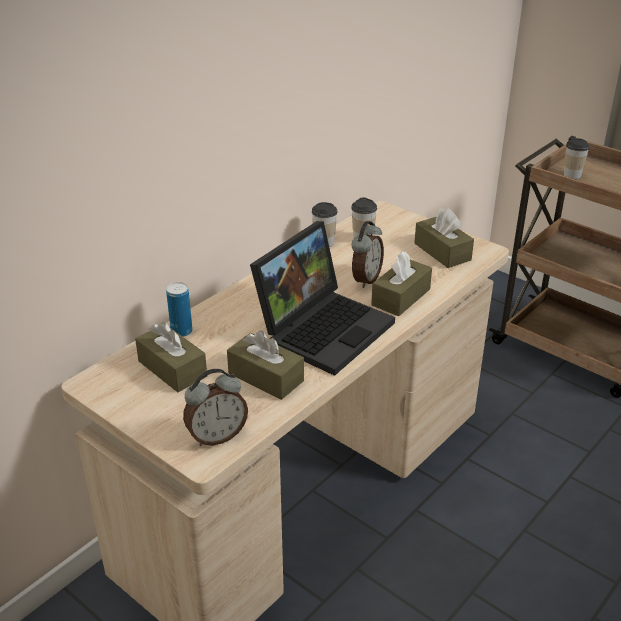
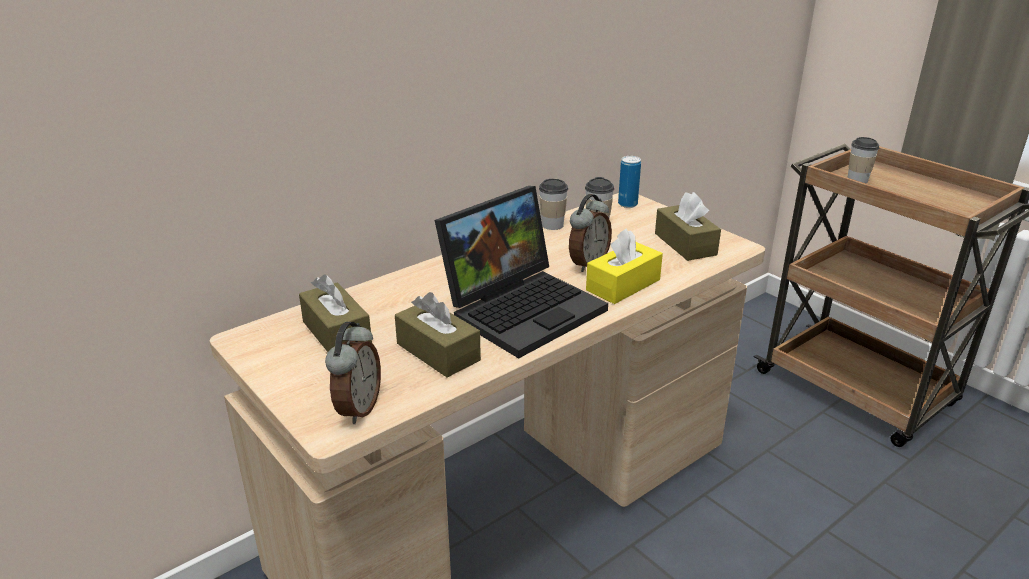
camera: 10 degrees right, 5 degrees down
can [166,282,192,337] -> can moved to [618,156,641,208]
alarm clock [183,369,248,446] -> alarm clock turned 60 degrees counterclockwise [325,322,381,424]
brown tissue box [371,251,432,316] -> yellow tissue box [586,228,663,304]

